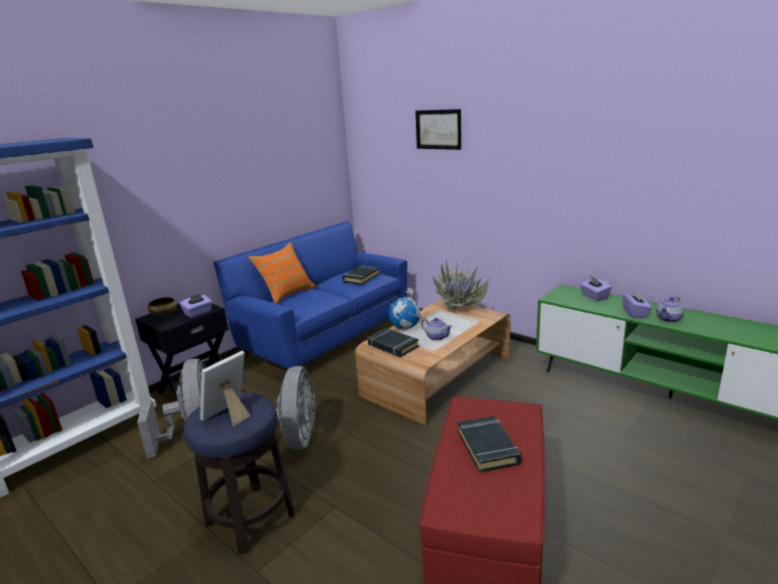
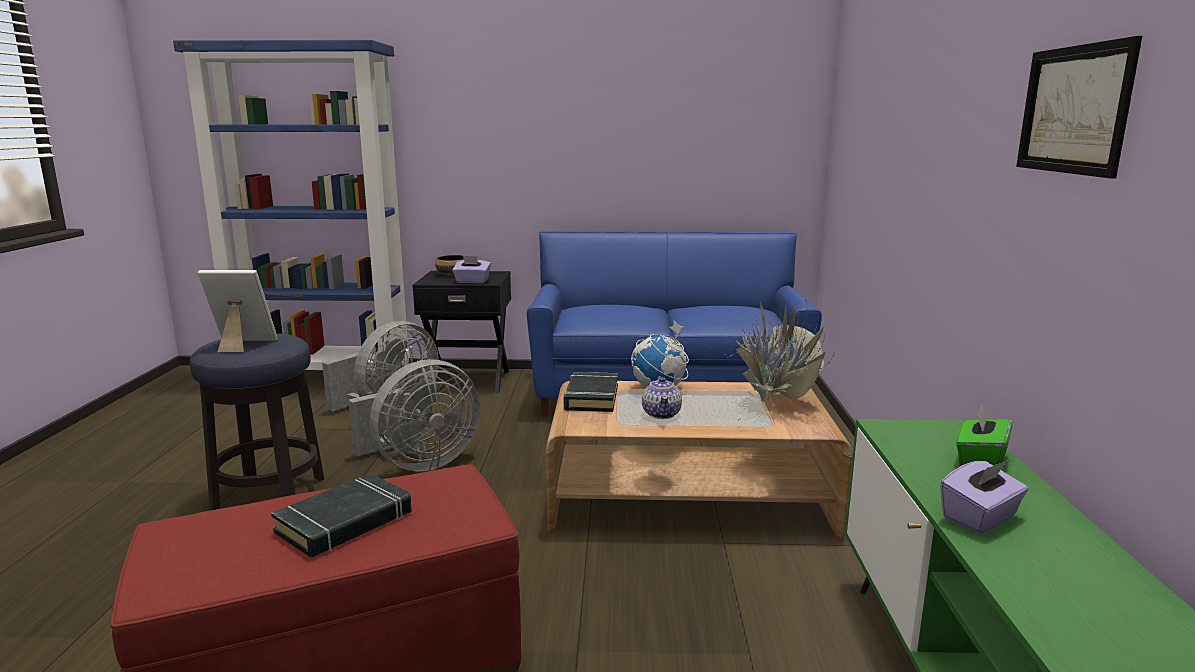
camera: 50 degrees right, 5 degrees down
orange pillow [248,242,316,304] -> none
black book [342,266,380,285] -> none
picture [415,109,461,150] -> picture moved to [1016,36,1142,179]
purple tissue box [580,276,612,301] -> green tissue box [956,405,1012,466]
teapot [656,297,684,323] -> none

